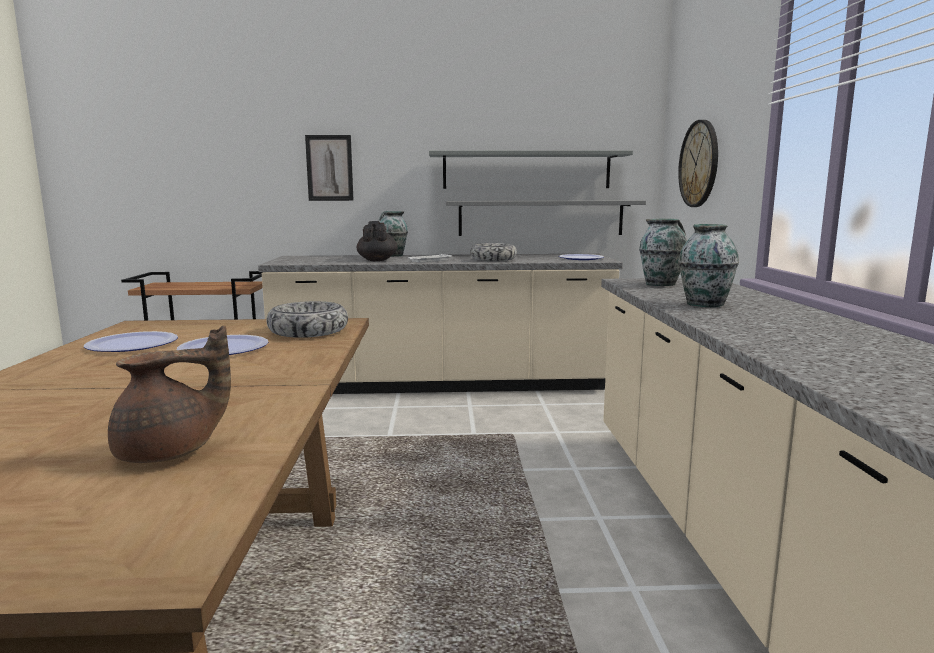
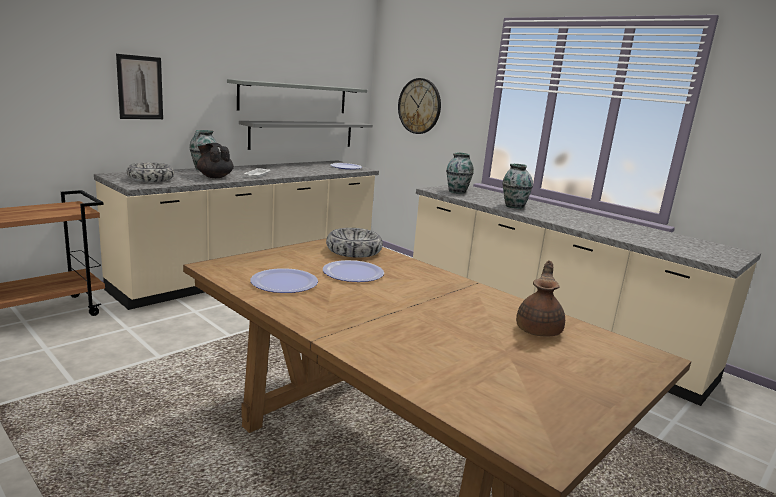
camera: 45 degrees left, 5 degrees up
bowl [470,243,517,261] -> bowl moved to [126,162,174,182]

